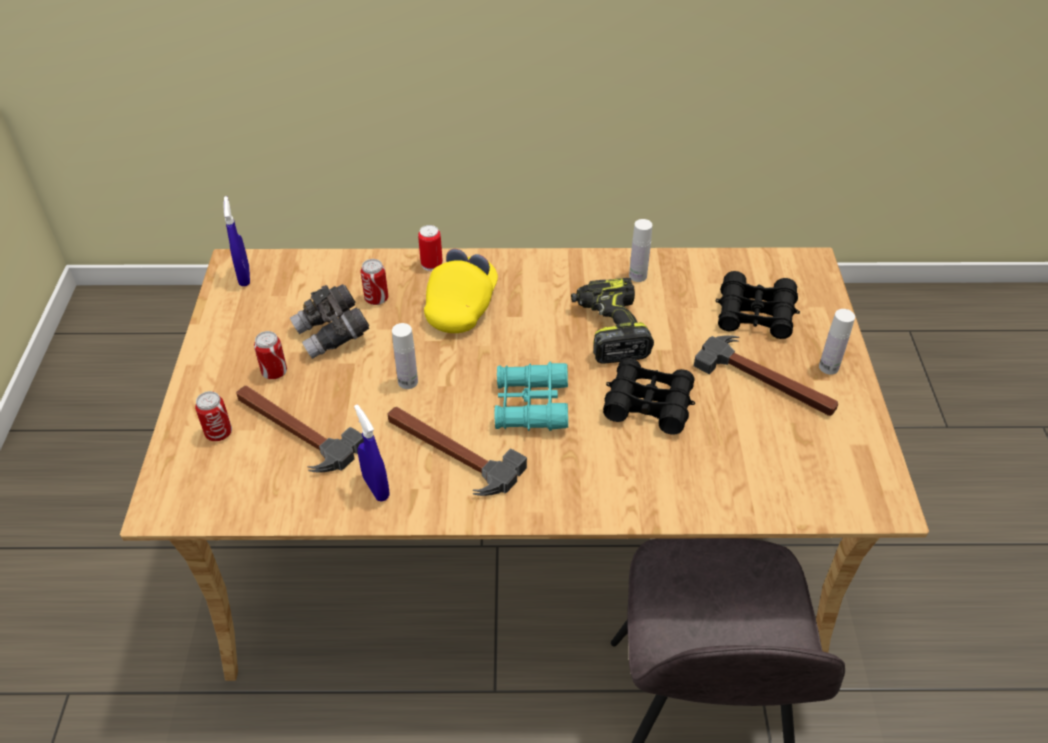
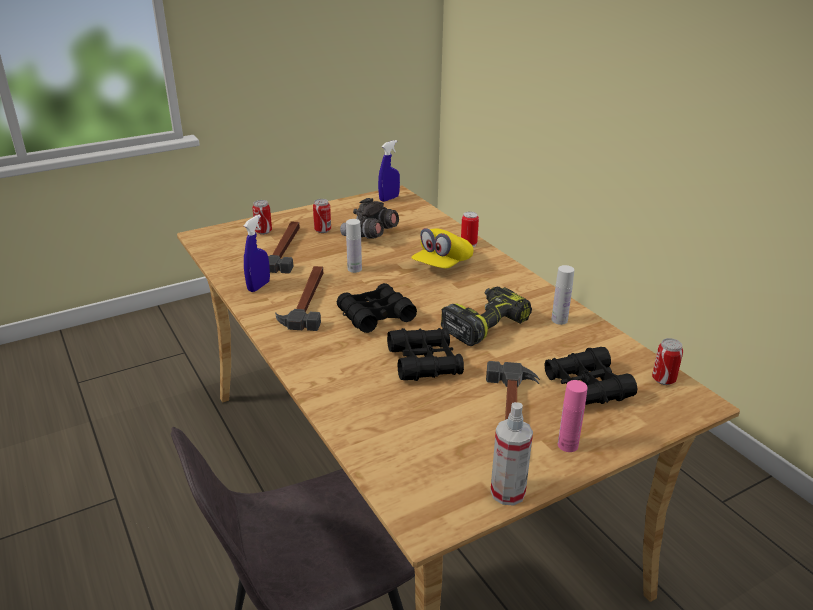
camera: 60 degrees right, 15 degrees down
can [361,259,388,305] -> can moved to [652,338,683,385]
yellow cap [424,249,498,333] -> yellow cap turned 135 degrees clockwise [411,228,473,268]
turquoise binoculars [494,362,568,431] -> black binoculars [337,283,417,333]
white bottle [819,309,855,375] -> pink bottle [558,380,588,452]
none -> spray bottle [490,402,533,506]

